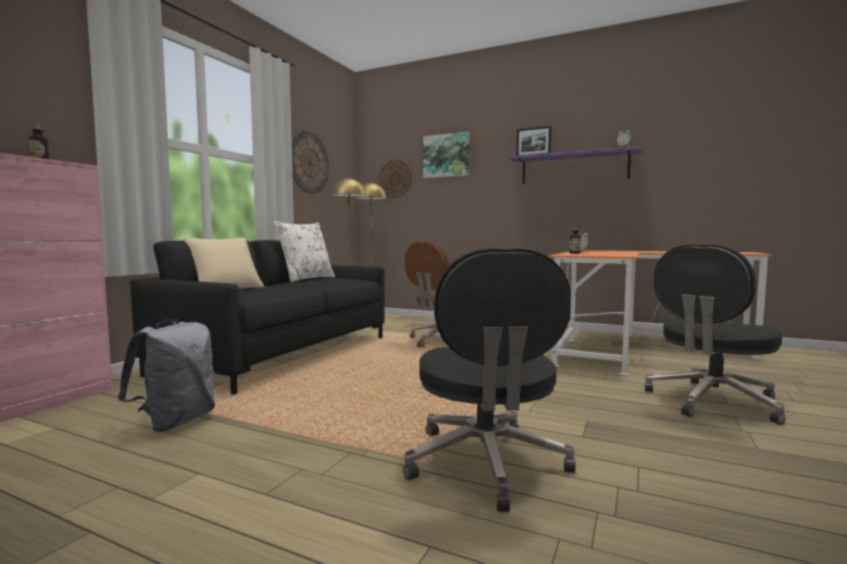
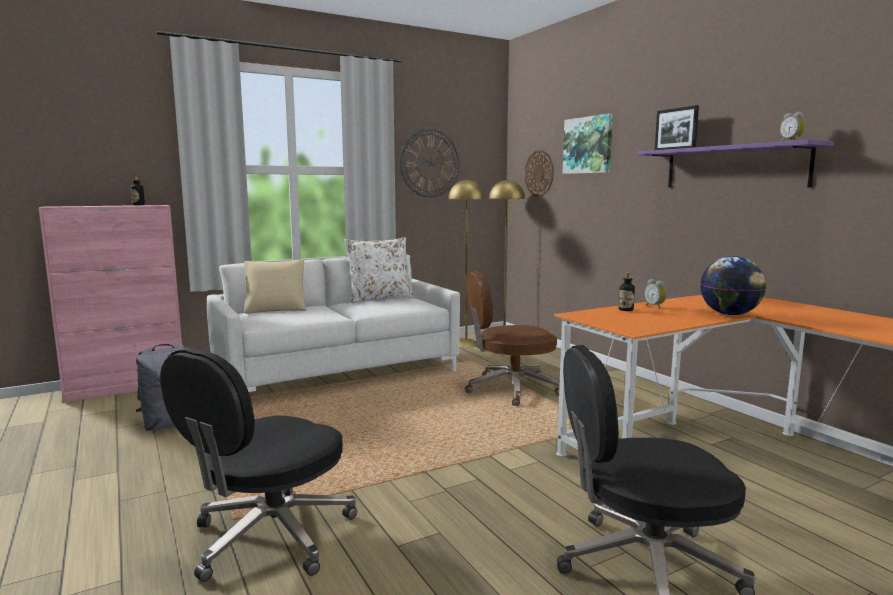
camera: 35 degrees right, 5 degrees up
black sofa [130,240,385,395] -> white sofa [207,255,460,392]
none -> globe [700,256,766,315]

